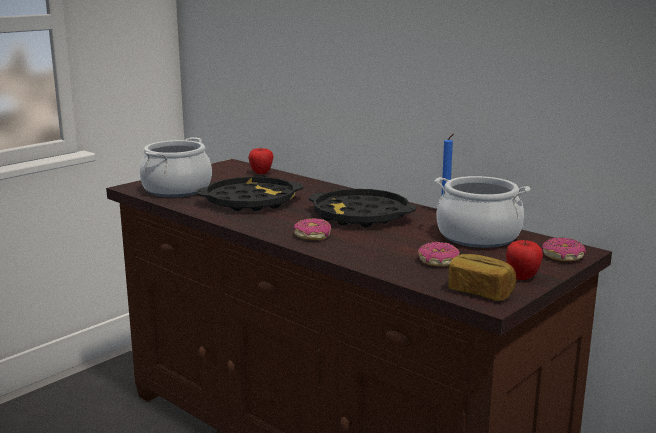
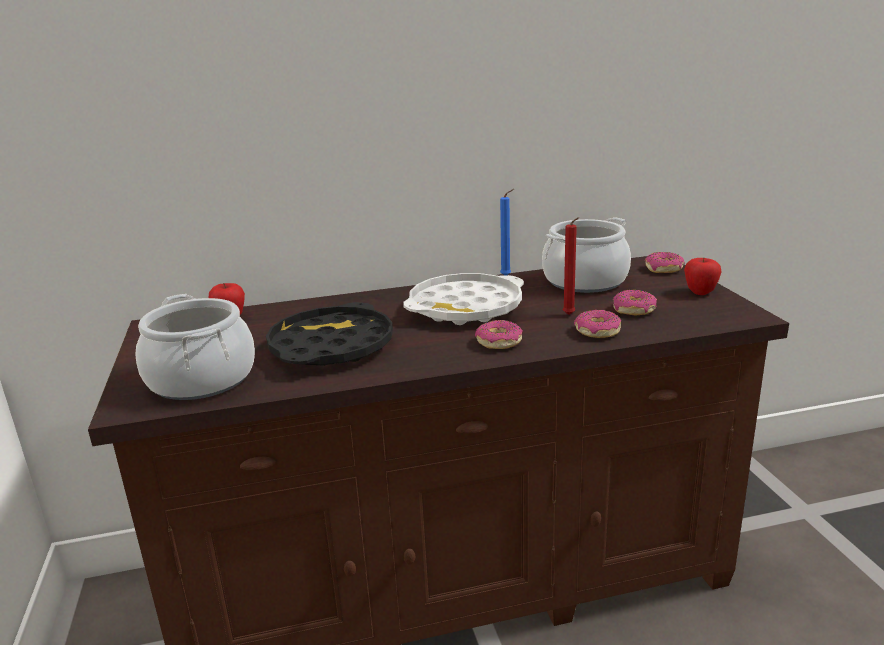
camera: 55 degrees left, 5 degrees up
black tray [308,189,416,228] -> white tray [403,273,524,325]
bread [448,254,516,301] -> none
none -> red candle [563,217,579,315]
none -> donut [574,310,621,338]

